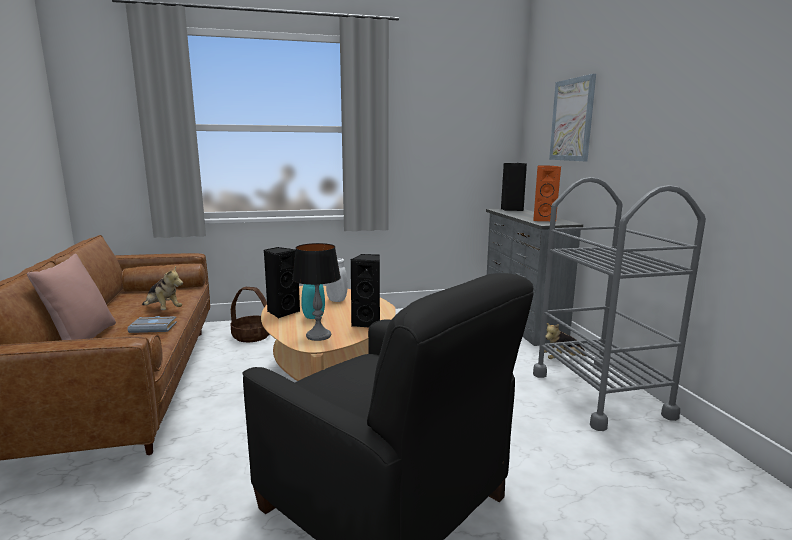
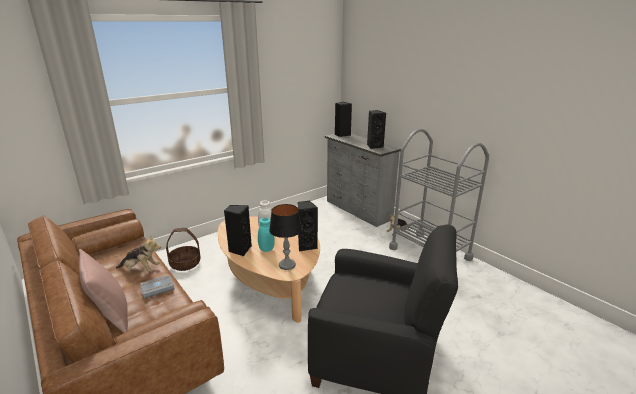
camera: 25 degrees left, 10 degrees up
orange speaker [533,166,561,221] -> black speaker [367,110,386,149]
picture [549,74,596,161] -> none

